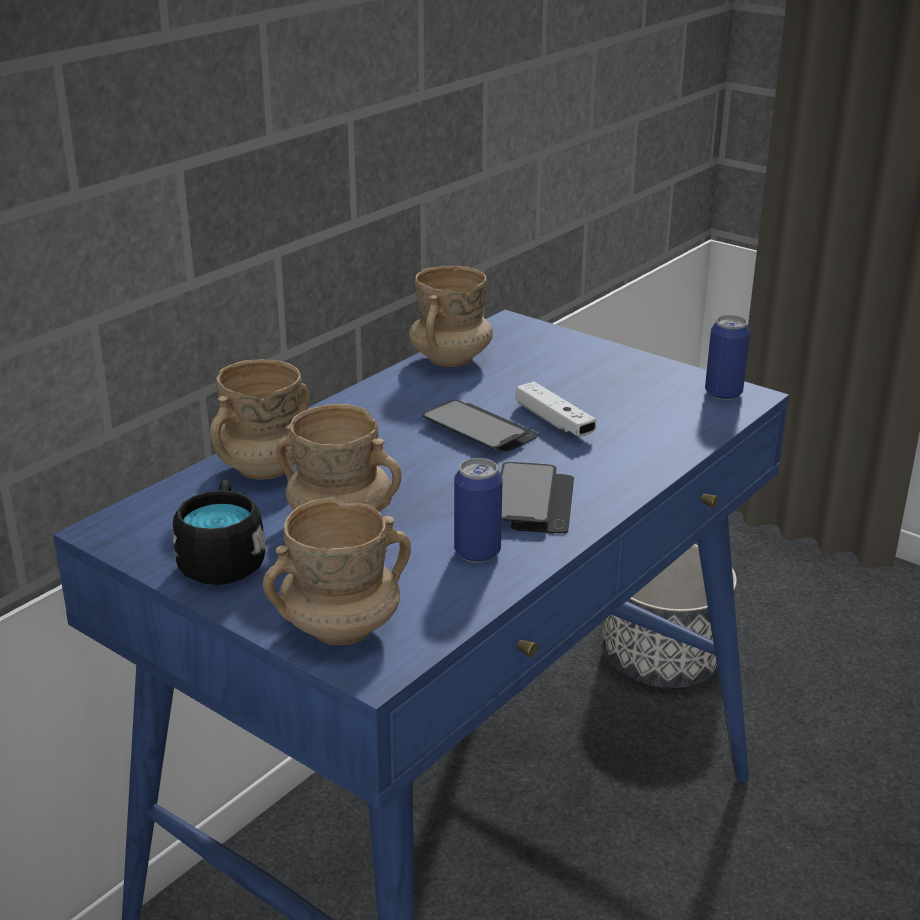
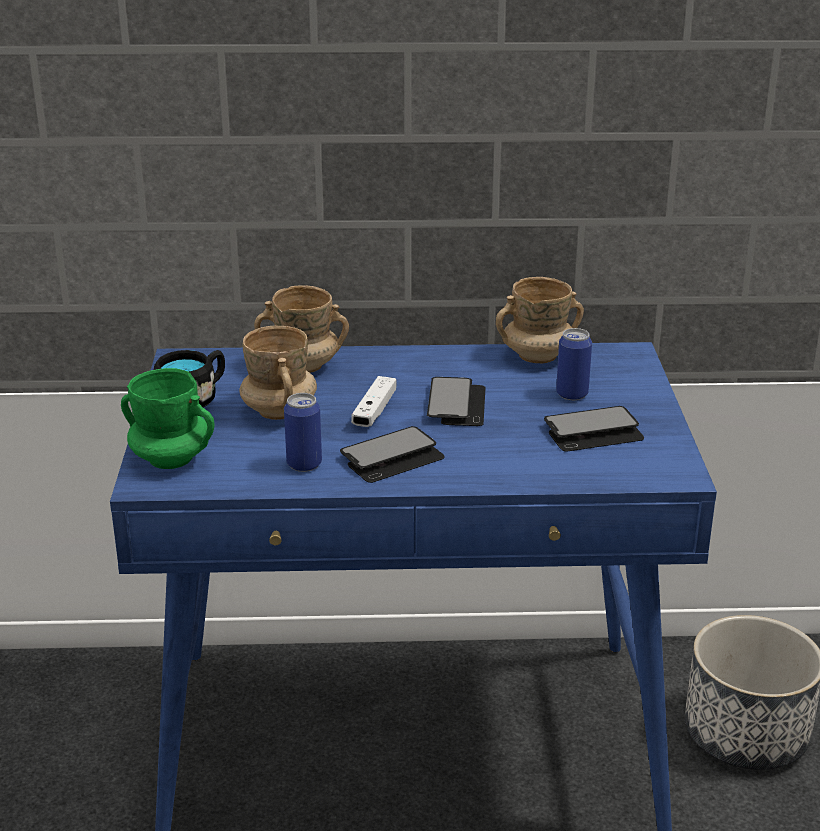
camera: 50 degrees right, 0 degrees up
beige mug [263,497,411,645] -> green mug [121,368,215,469]
white game controller [516,382,596,437] -> white game controller moved to [351,376,397,427]
can [705,315,750,400] -> can moved to [556,328,592,400]
none -> phone [544,406,644,452]

